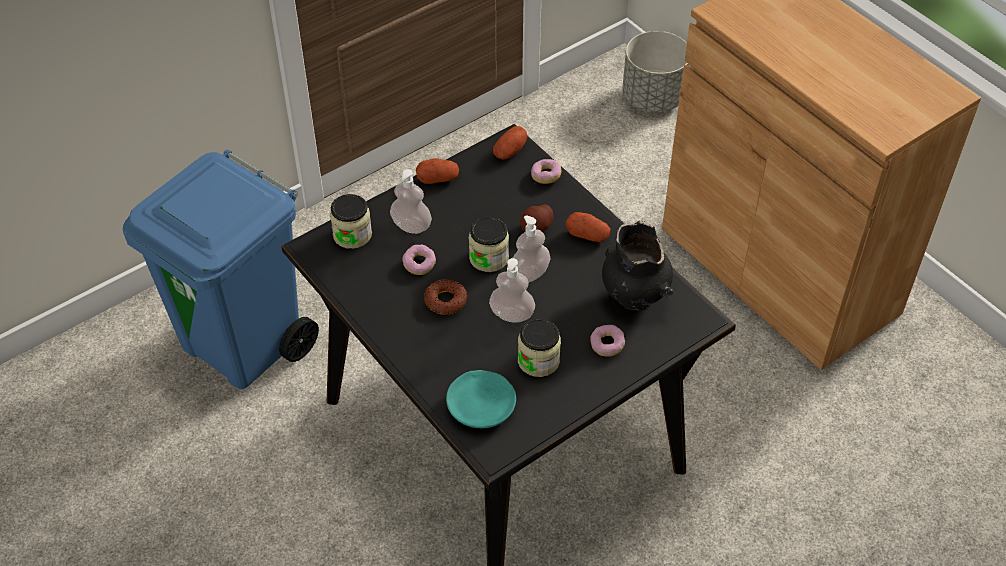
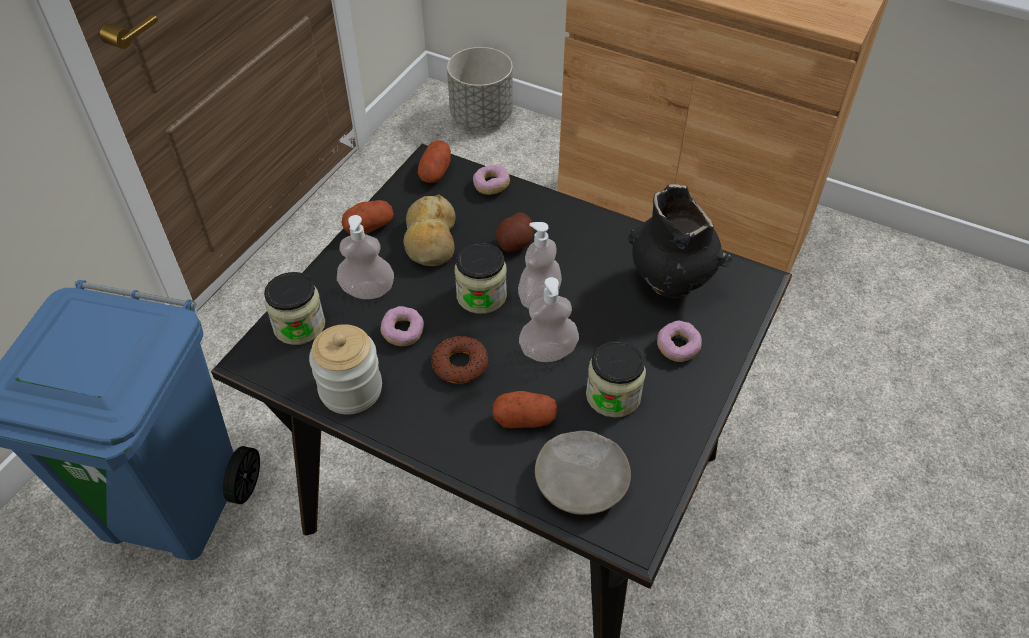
camera: 25 degrees left, 0 degrees up
turquoise plate [446,370,516,428] -> beige plate [535,431,631,515]
potato [566,212,611,242] -> potato moved to [493,391,558,428]
none -> jar [309,324,382,415]
none -> bread [403,194,455,266]

